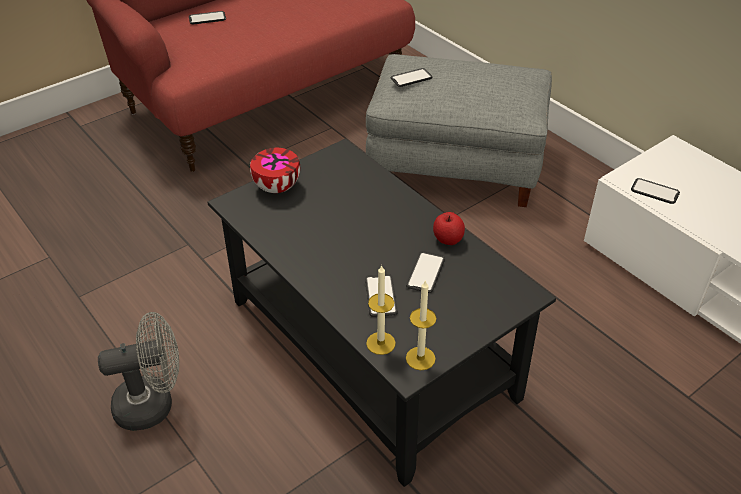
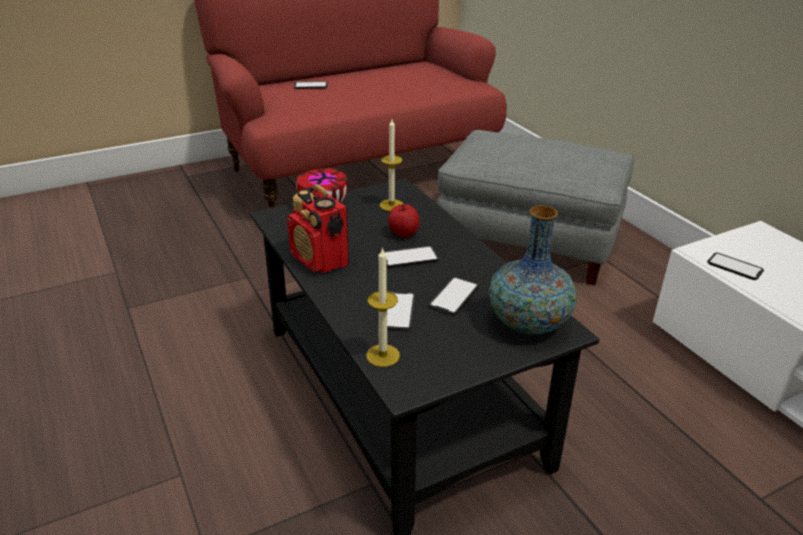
camera: 10 degrees right, 10 degrees down
grey fan [98,312,179,431] -> none
phone [391,68,432,87] -> phone moved to [384,245,440,268]
candle [406,280,436,370] -> candle moved to [380,119,403,211]
apple [433,212,465,245] -> apple moved to [388,204,420,238]
none -> radio [287,184,349,273]
none -> vase [489,205,577,334]

